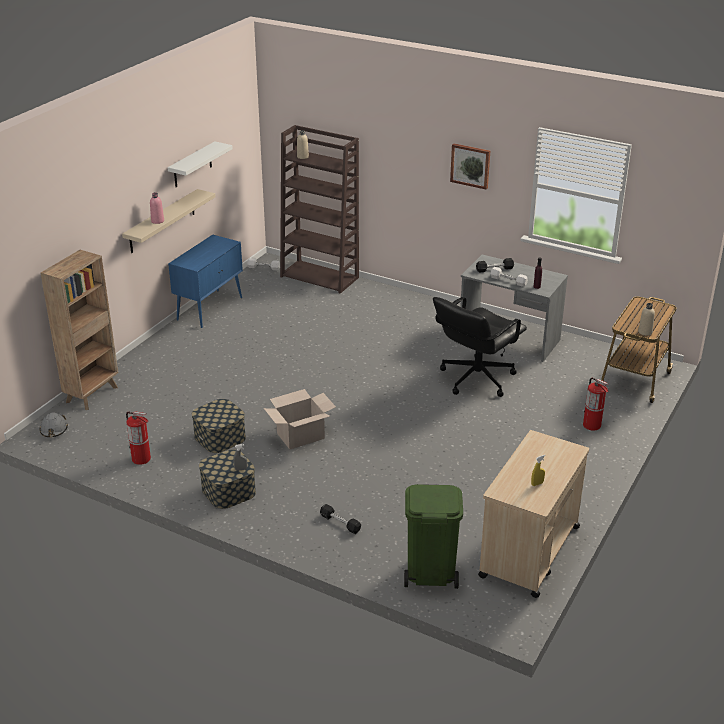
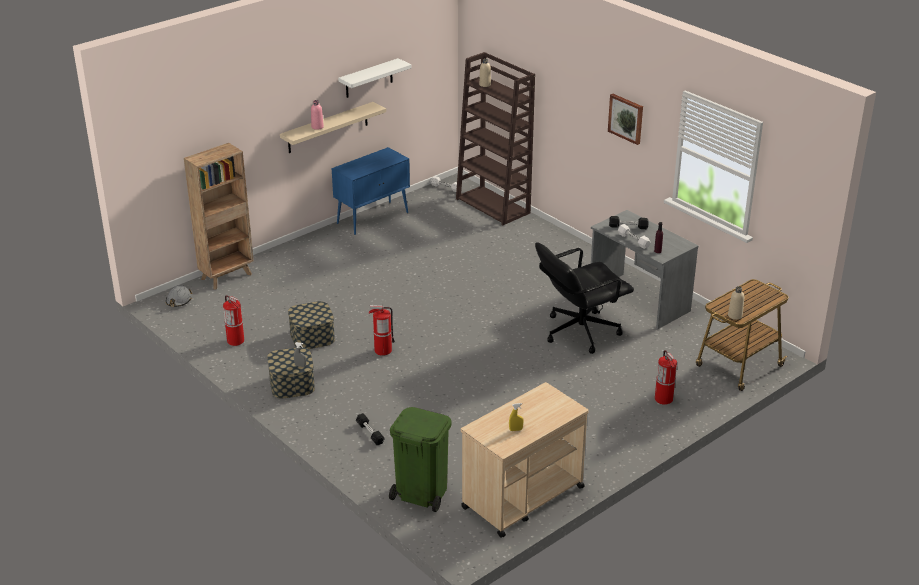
camera: 20 degrees right, 0 degrees up
cardboard box [264,389,336,449] -> fire extinguisher [368,305,395,356]

